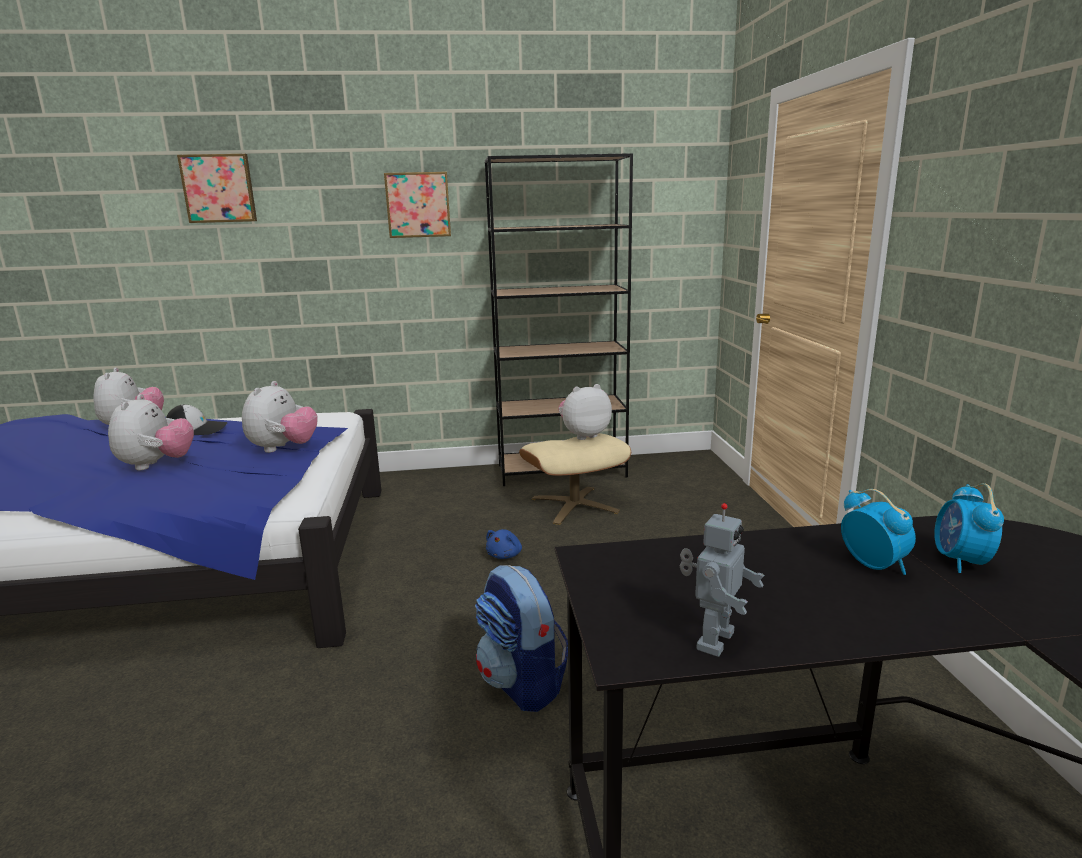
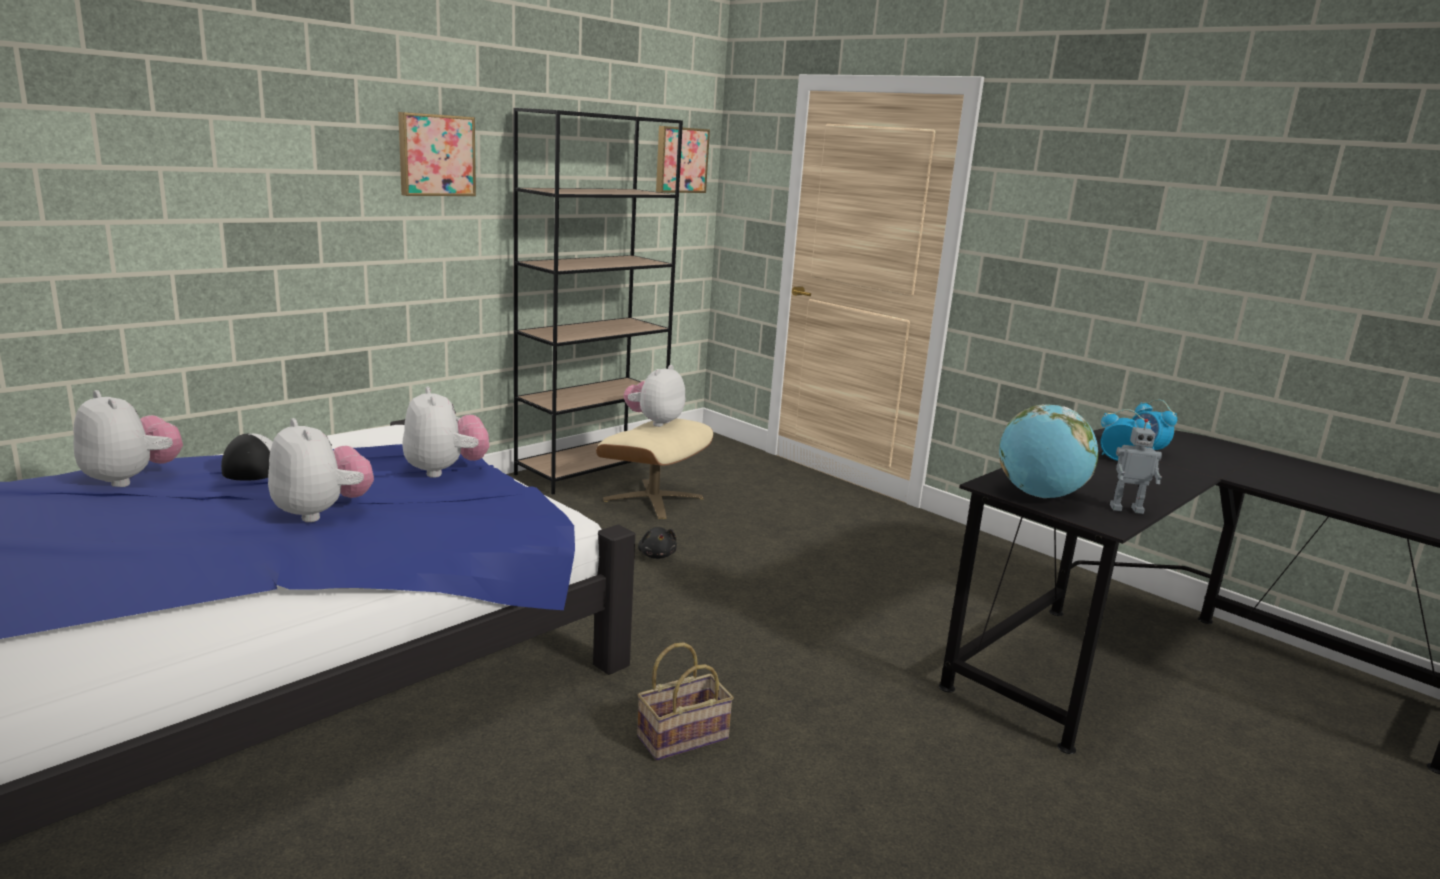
camera: 40 degrees left, 0 degrees up
picture [177,154,257,223] -> picture moved to [656,126,710,193]
backpack [475,565,568,712] -> none
blue plush toy [486,529,522,559] -> black plush toy [638,527,677,559]
toy robot [680,503,764,657] -> toy robot turned 105 degrees clockwise [1110,419,1162,514]
none -> basket [637,642,734,761]
none -> globe [999,404,1099,498]

